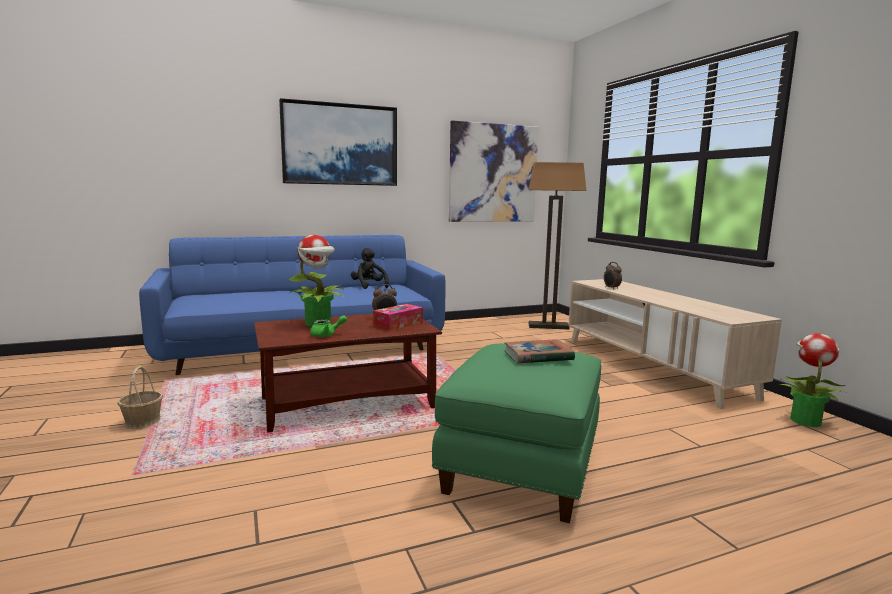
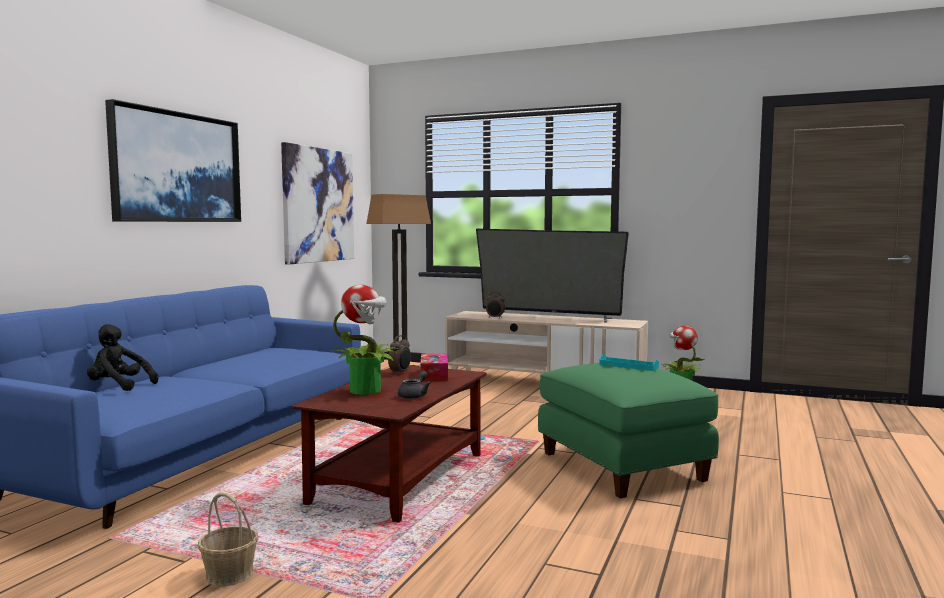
camera: 45 degrees left, 5 degrees down
green teapot [310,315,347,337] -> grey teapot [398,371,431,399]
black plush toy [351,248,389,289] -> black plush toy moved to [87,324,158,391]
book [504,339,575,363] -> turquoise tray [599,354,659,371]
none -> television [476,229,629,323]

